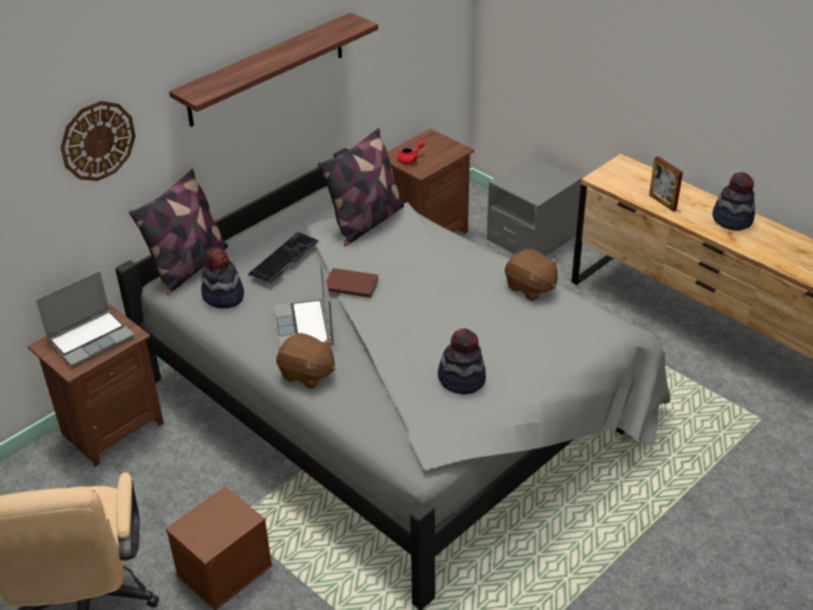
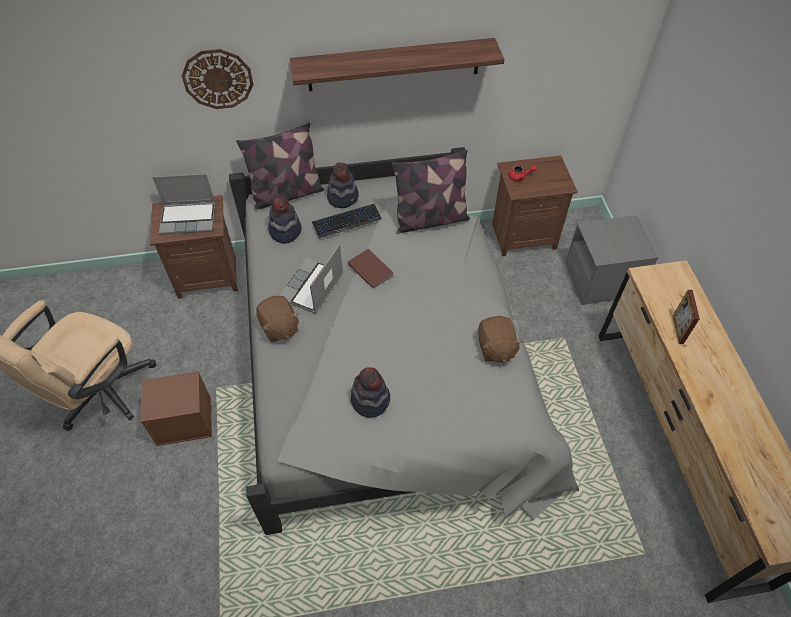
camera: 35 degrees right, 15 degrees up
hat [713,172,755,231] -> hat moved to [327,162,359,208]

